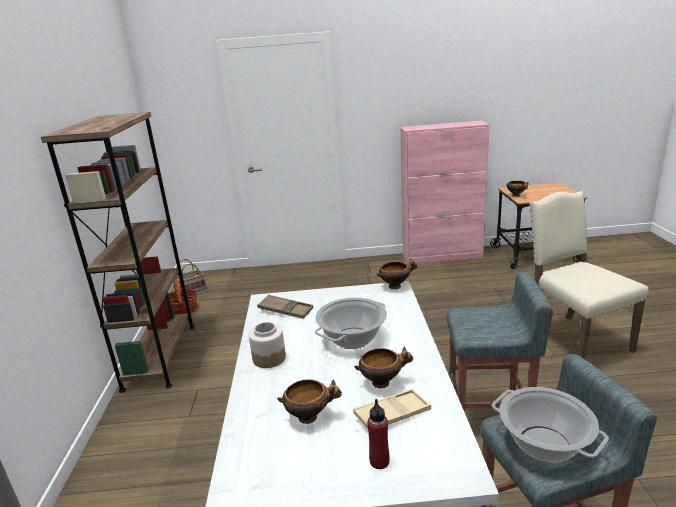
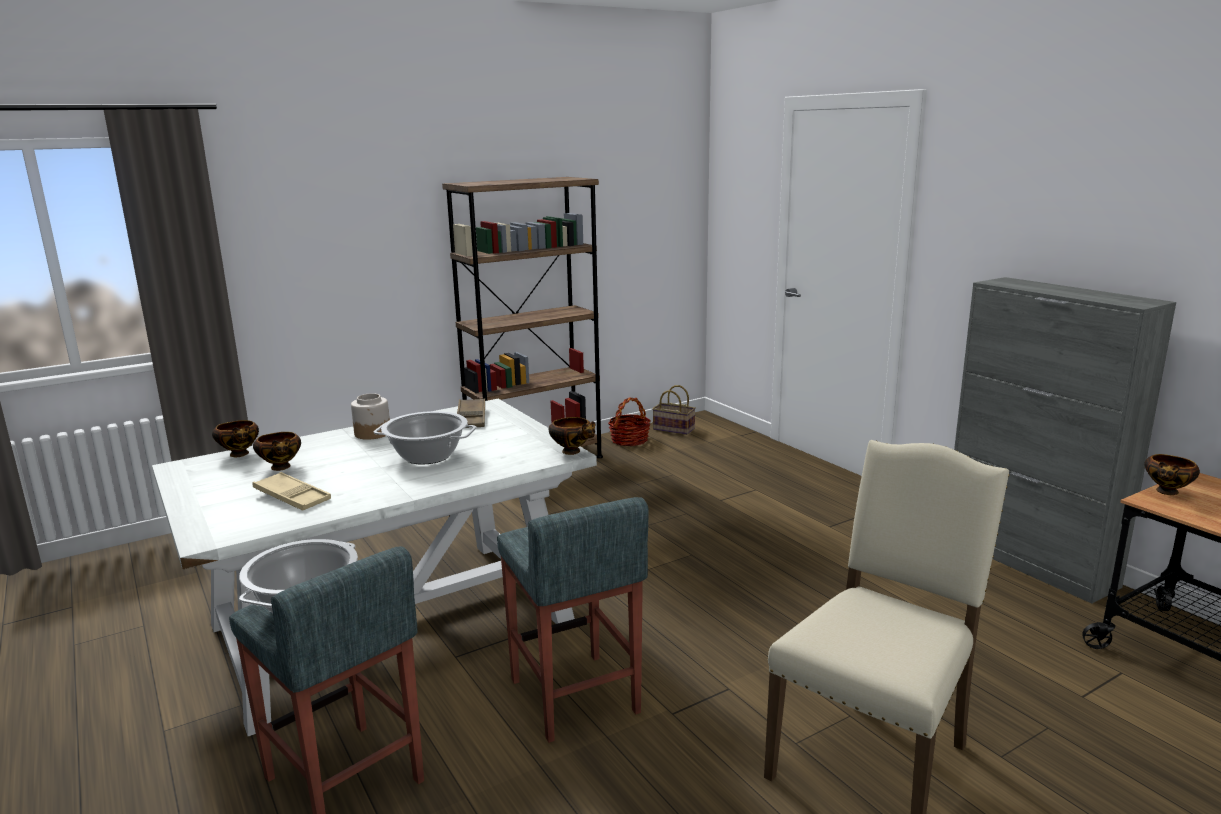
camera: 60 degrees right, 5 degrees down
bowl [354,346,413,388] -> bowl moved to [212,420,259,457]
red bottle [367,399,390,469] -> none
pink cabinet [400,121,490,264] -> grey cabinet [954,277,1176,604]

